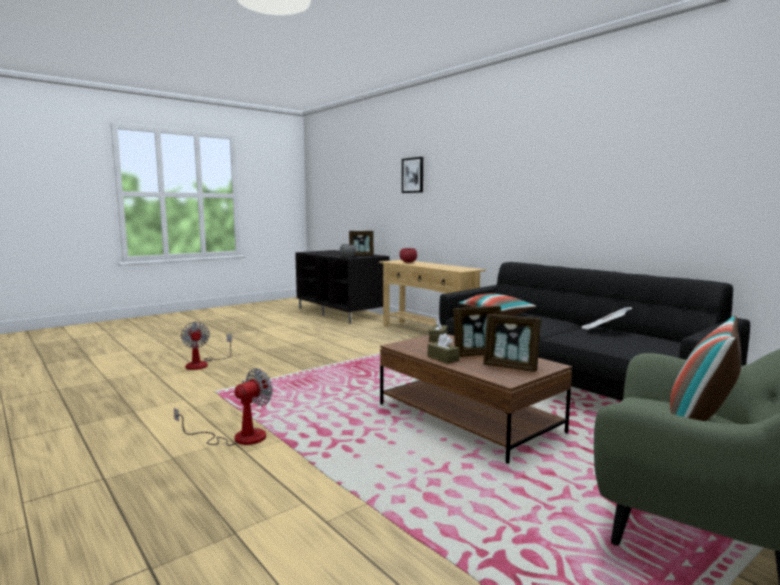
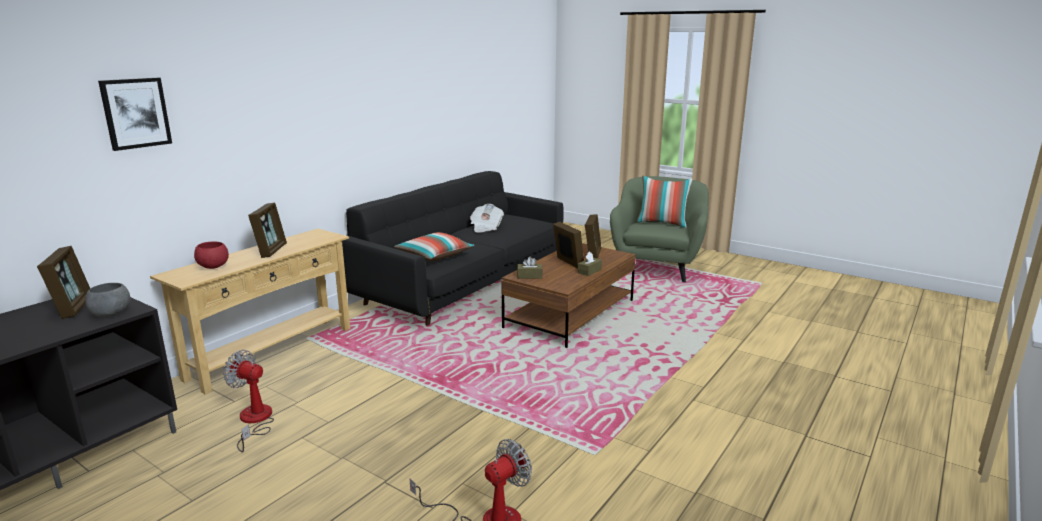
camera: 105 degrees left, 10 degrees up
fan [174,368,273,446] -> fan moved to [223,350,274,452]
none -> picture frame [248,202,287,258]

